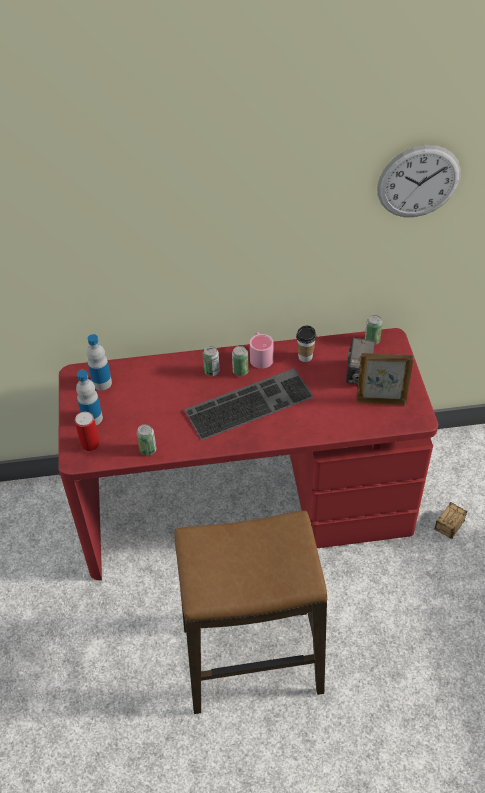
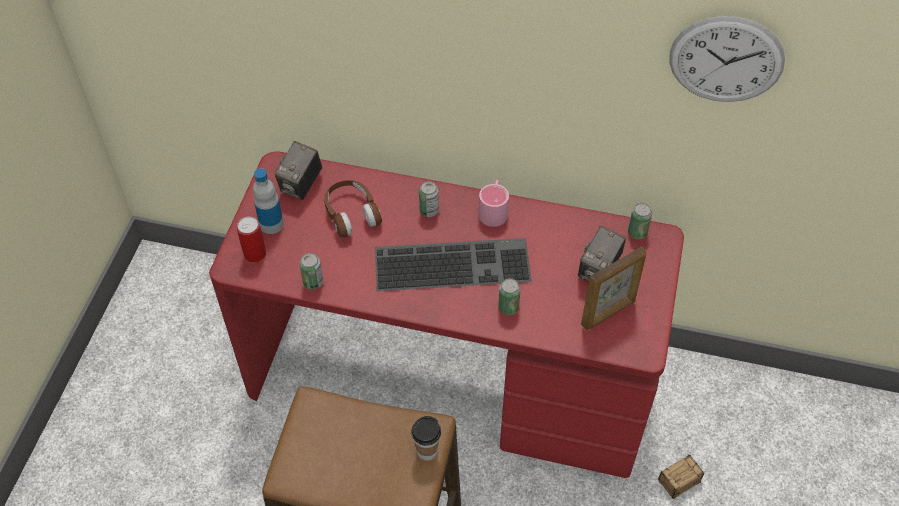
camera: 20 degrees right, 5 degrees up
bottle [87,334,112,390] -> camera [275,141,322,200]
can [232,346,249,376] -> can moved to [498,278,521,315]
cup [296,326,316,362] -> cup moved to [411,416,441,461]
picture frame [357,353,413,405] -> picture frame turned 120 degrees clockwise [581,247,647,330]
none -> brown headphones [324,180,382,237]

